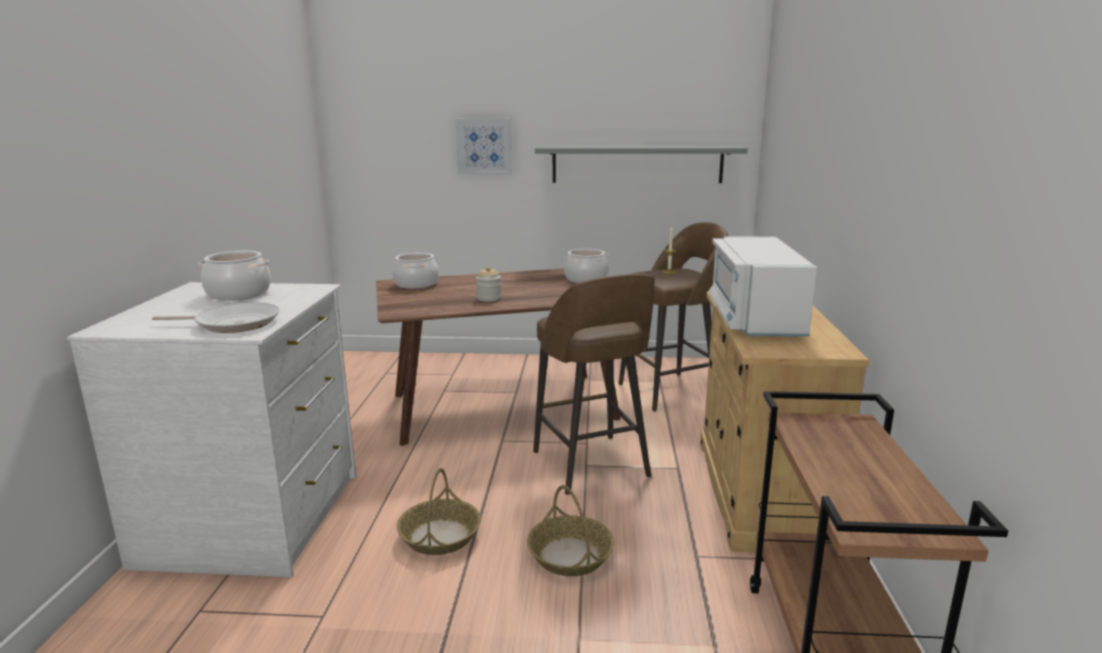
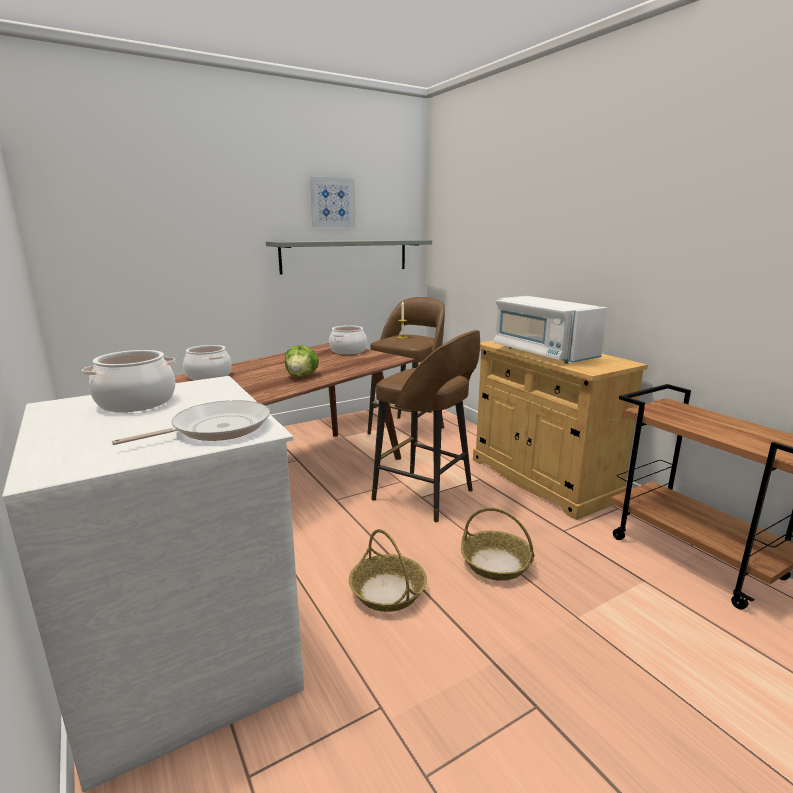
camera: 35 degrees left, 0 degrees up
picture [456,118,512,175] -> picture moved to [310,177,356,227]
jar [476,267,501,302] -> lettuce [285,345,319,377]

